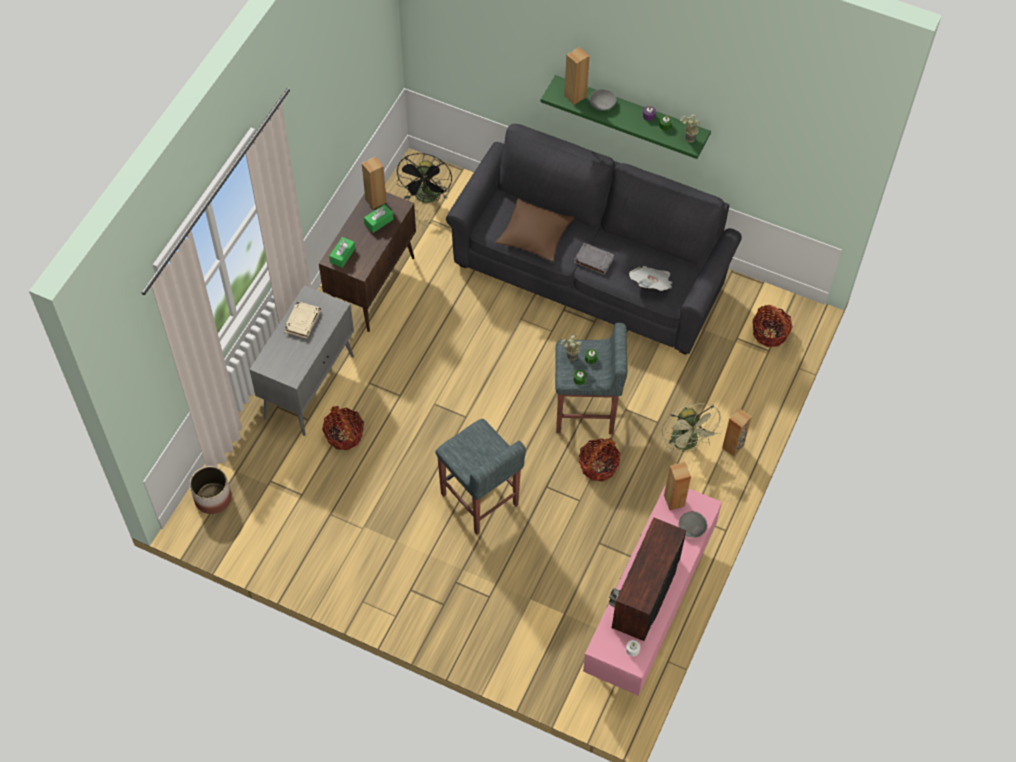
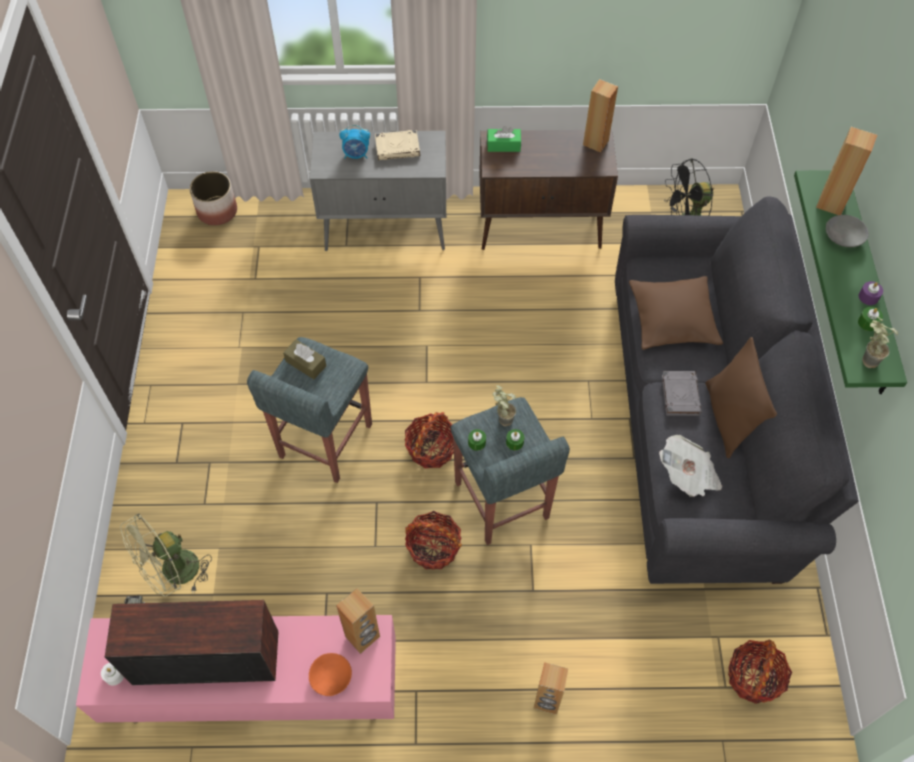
camera: 65 degrees right, 0 degrees up
basket [322,406,364,450] -> basket moved to [404,412,454,468]
green tissue box [364,204,394,233] -> none
green fan [661,403,723,453] -> green fan moved to [120,514,212,596]
grey bowl [678,511,707,538] -> orange bowl [309,653,352,696]
none -> brown tissue box [283,339,326,379]
none -> alarm clock [339,125,370,159]
none -> brown pillow [705,337,777,458]

